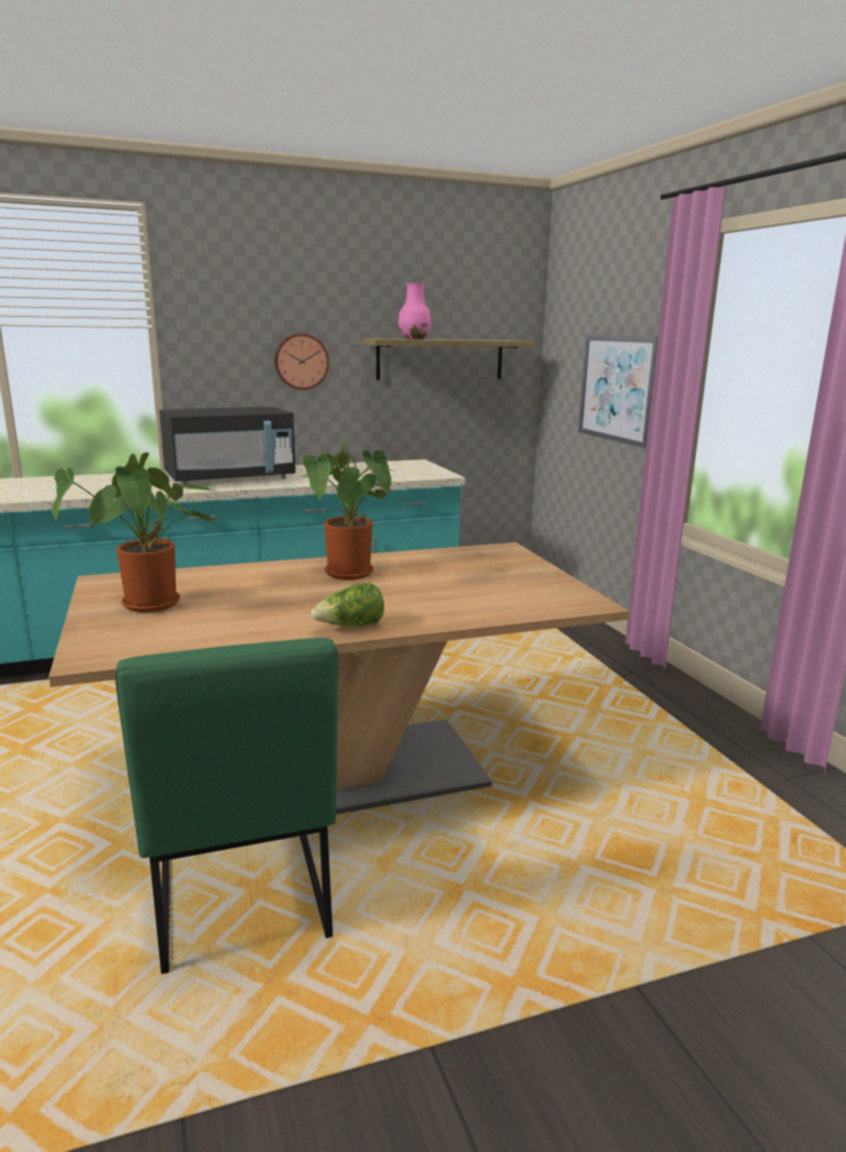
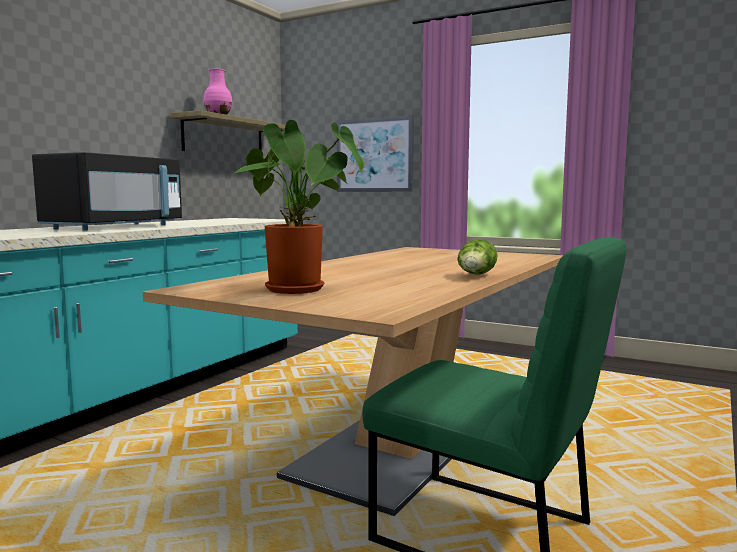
camera: 40 degrees left, 10 degrees down
wall clock [274,333,329,390] -> none
potted plant [302,439,394,580] -> none

